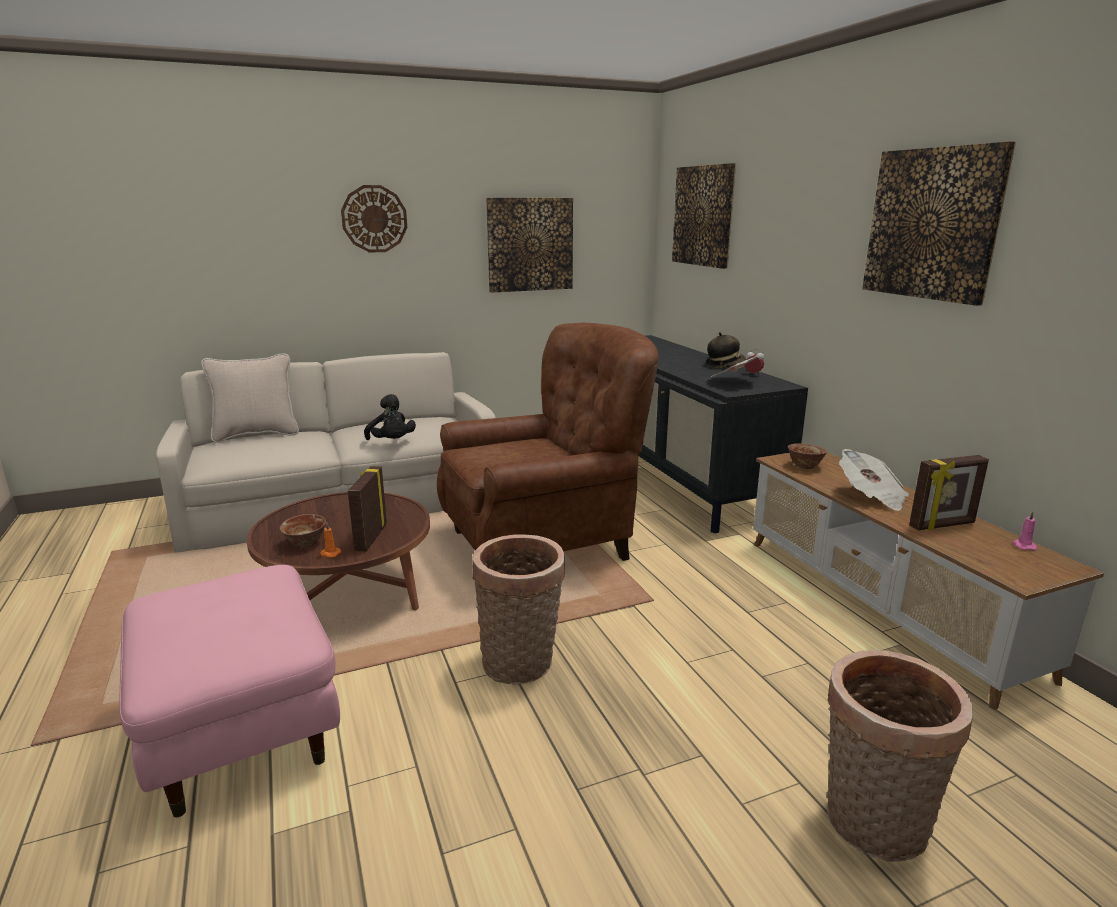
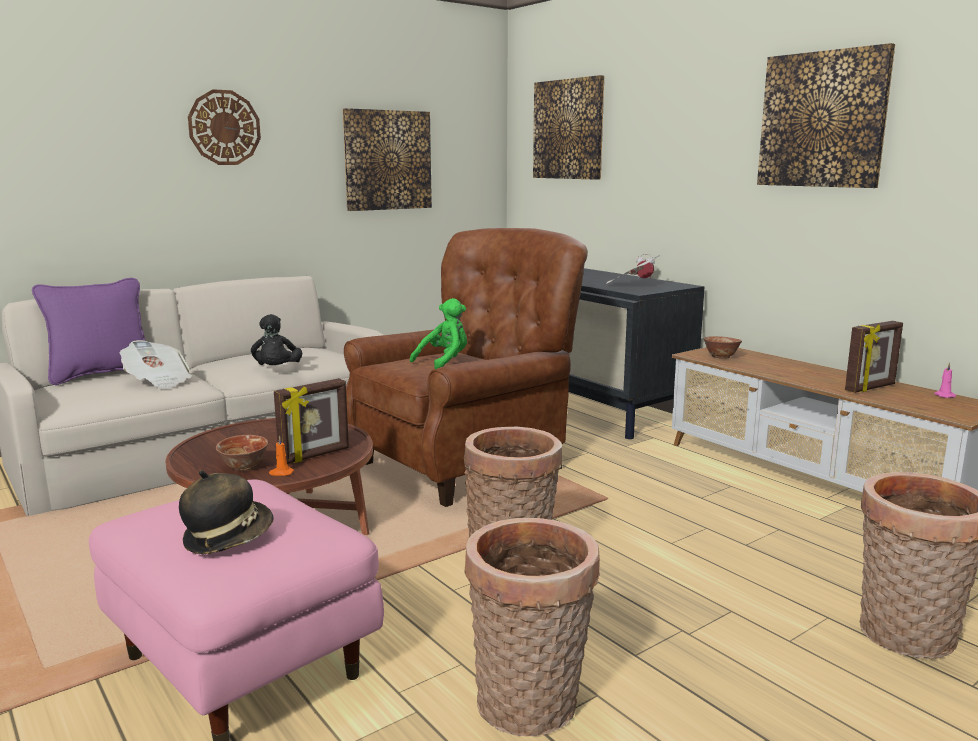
camera: 15 degrees left, 5 degrees down
beige pillow [201,353,299,443] -> purple pillow [32,278,145,385]
picture frame [348,466,387,552] -> picture frame turned 120 degrees counterclockwise [274,378,349,464]
black plush toy [364,394,416,440] -> black plush toy turned 45 degrees clockwise [251,314,302,365]
hat [706,332,746,368] -> hat moved to [179,470,273,554]
newspaper [839,449,909,511] -> newspaper moved to [120,340,192,389]
none -> green plush toy [410,298,467,369]
none -> basket [464,518,600,736]

